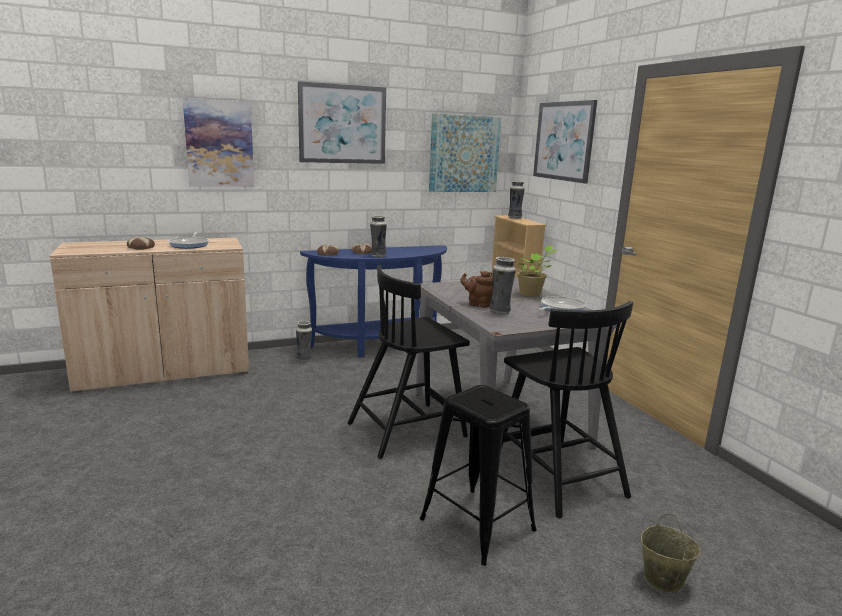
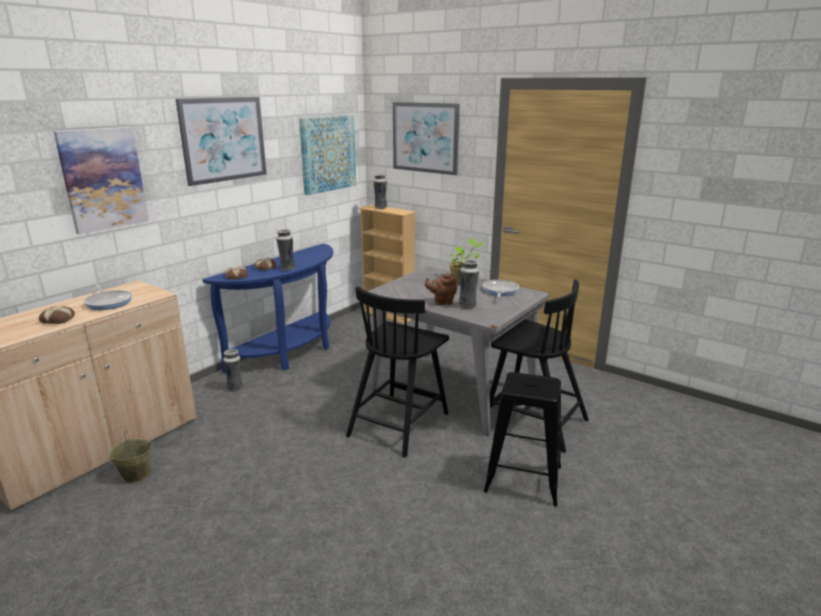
camera: 30 degrees left, 5 degrees up
beige bucket [641,514,701,593] -> beige bucket moved to [109,431,152,483]

